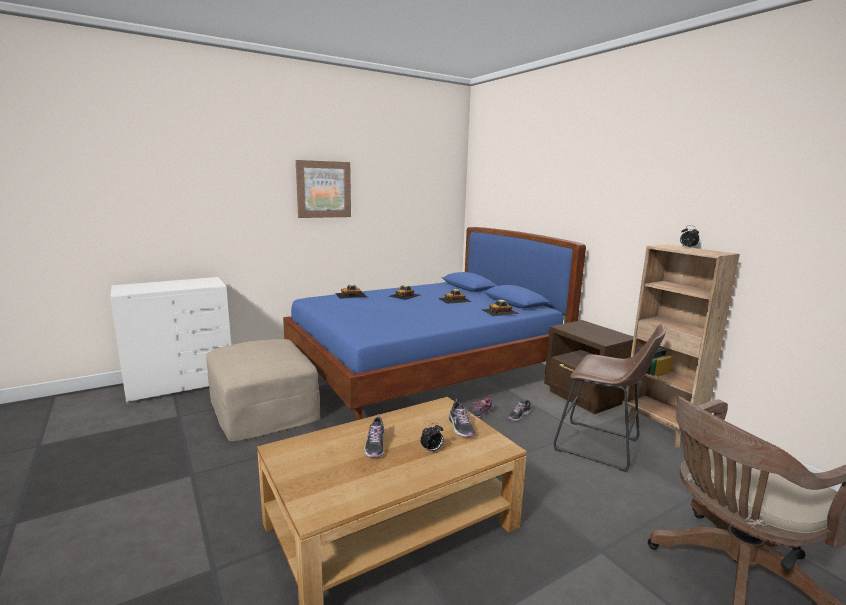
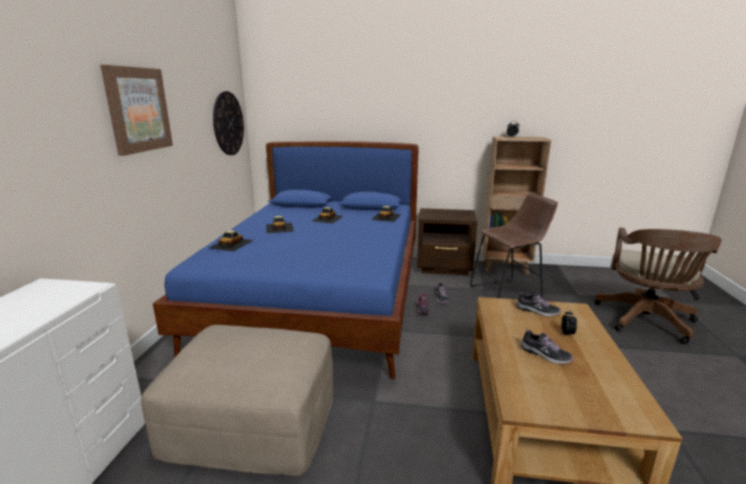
camera: 50 degrees left, 5 degrees up
none -> wall clock [213,91,244,155]

